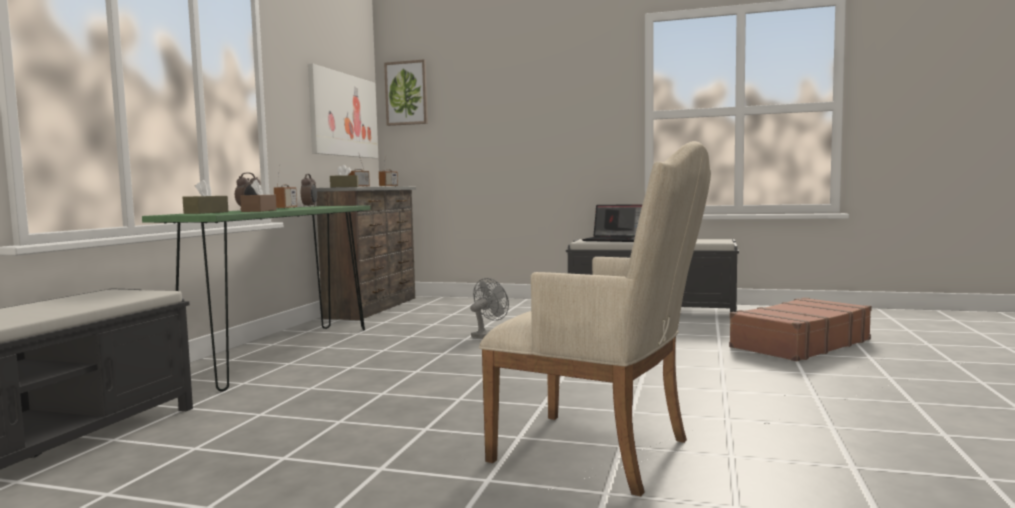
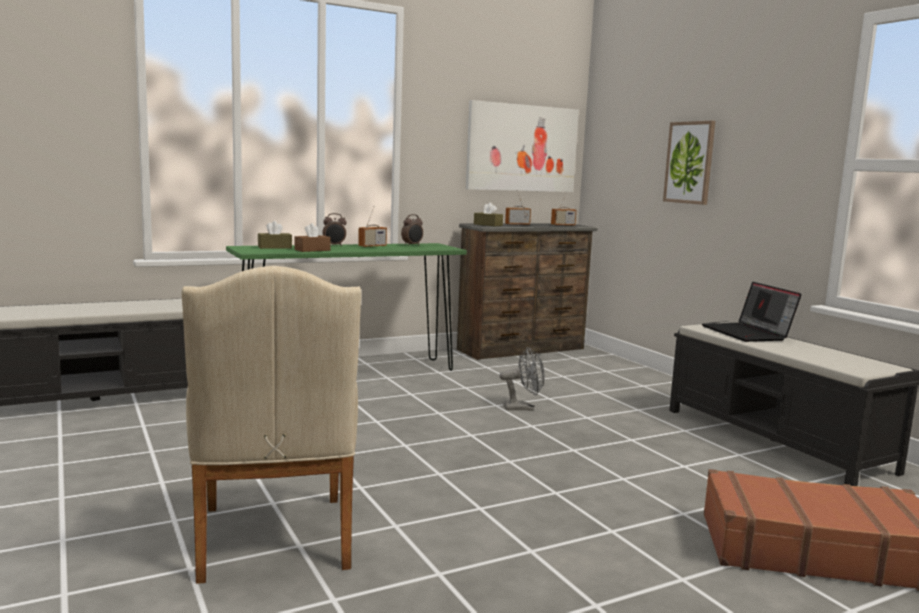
camera: 45 degrees right, 5 degrees up
picture [384,59,428,126] -> picture moved to [663,121,715,205]

